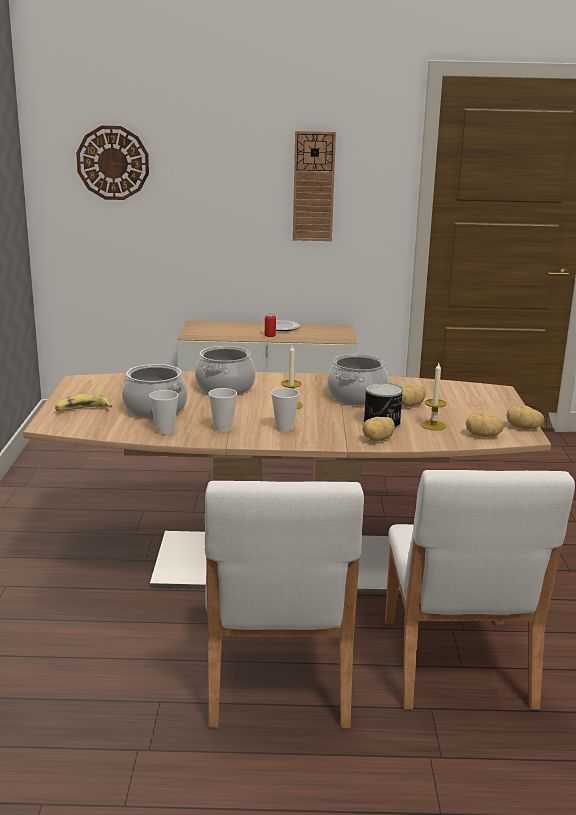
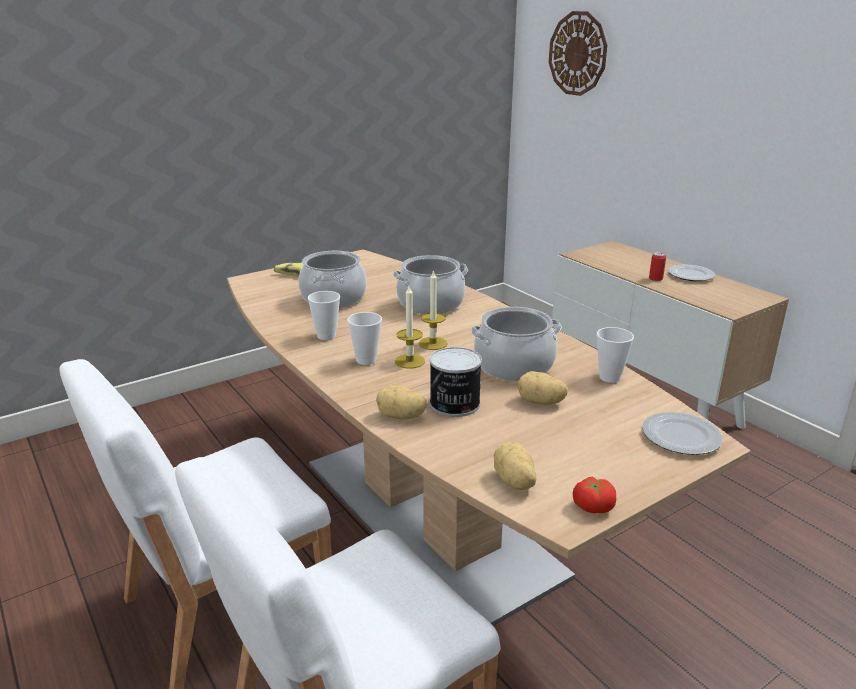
camera: 55 degrees right, 5 degrees up
cup [149,390,179,434] -> cup moved to [597,327,634,383]
wall clock [293,131,336,241] -> none
candle [421,363,446,430] -> candle moved to [395,286,425,369]
potato [506,405,544,429] -> tomato [573,476,616,513]
none -> plate [642,412,723,455]

